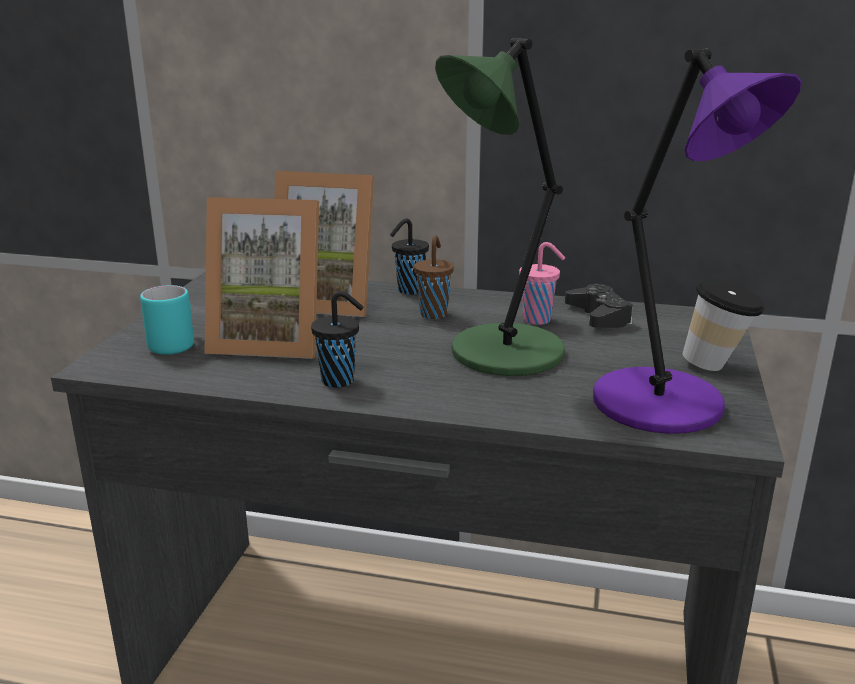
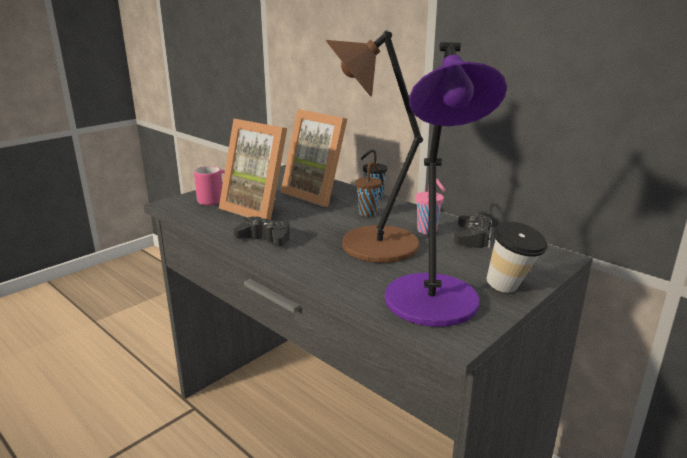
camera: 30 degrees right, 0 degrees up
turquoise mug [140,285,194,355] -> pink mug [194,166,225,206]
black cup [311,291,363,388] -> black game controller [233,216,290,247]
green table lamp [435,38,565,376] -> brown table lamp [326,31,423,263]

